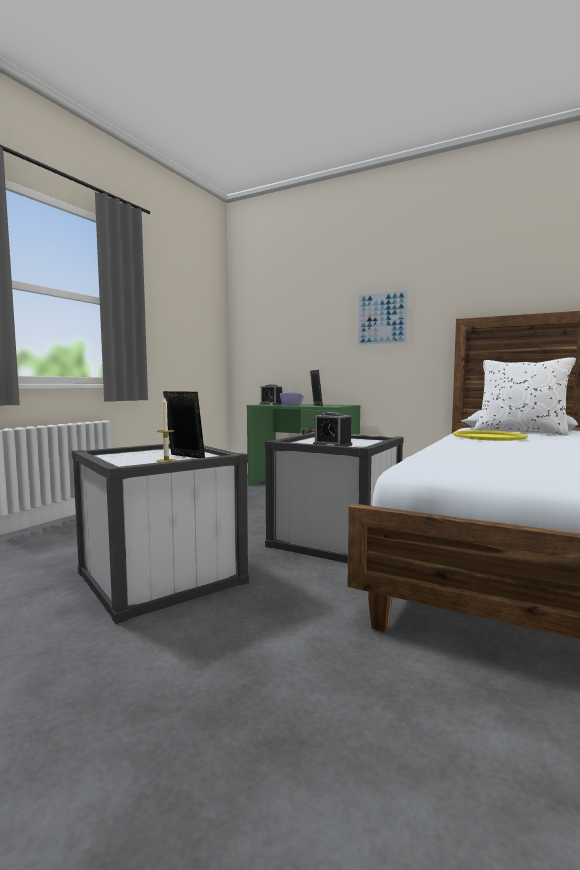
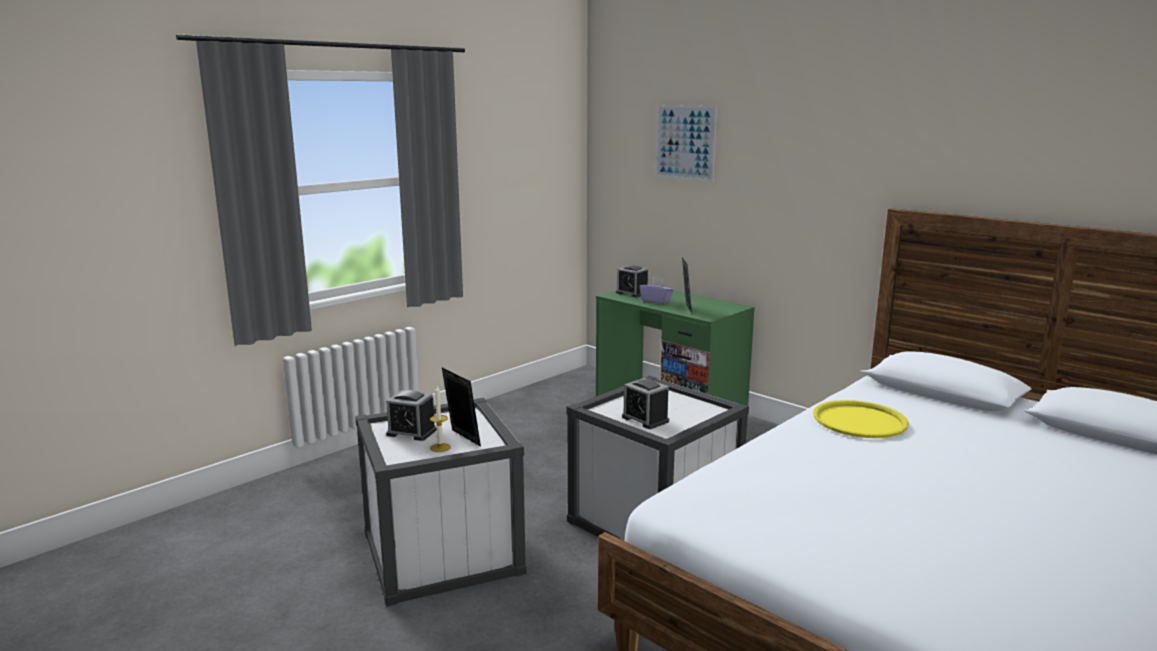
camera: 15 degrees right, 10 degrees up
picture [356,288,410,347] -> picture moved to [655,105,717,182]
white pillow [474,358,576,436] -> none
none -> alarm clock [386,390,437,441]

